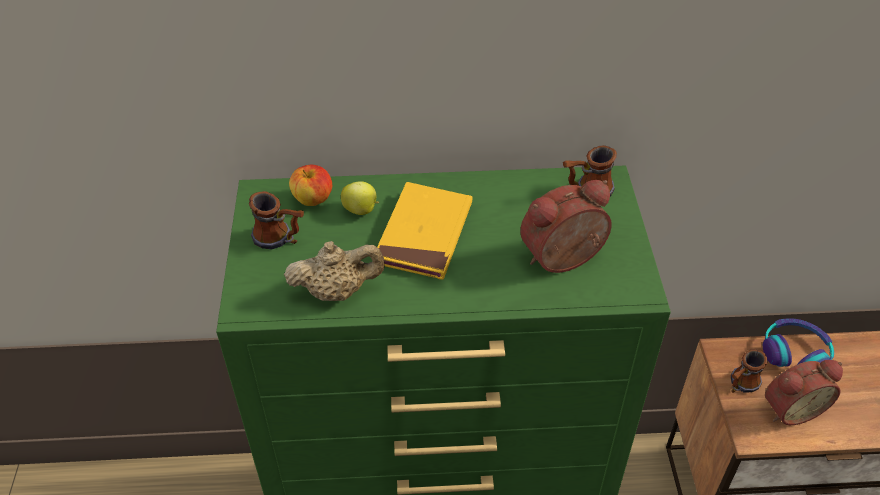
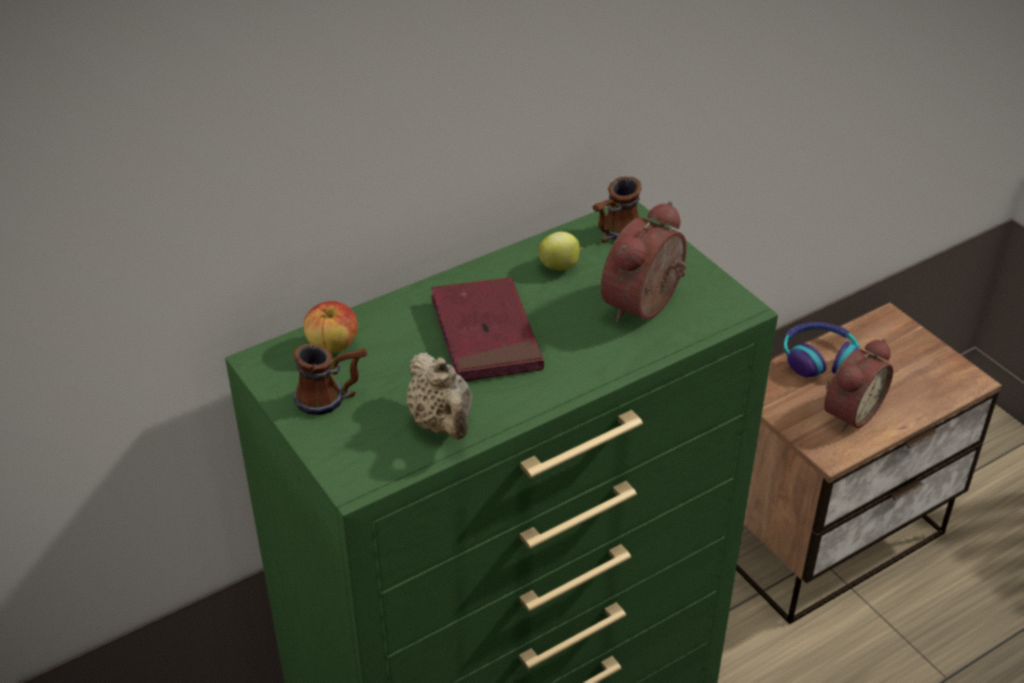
camera: 30 degrees left, 5 degrees down
beige teapot [284,241,385,301] -> beige teapot turned 105 degrees clockwise [407,352,473,440]
apple [341,181,379,215] -> apple moved to [538,232,583,270]
yellow book [377,182,472,279] -> red book [431,277,544,381]
mug [731,349,768,393] -> none

